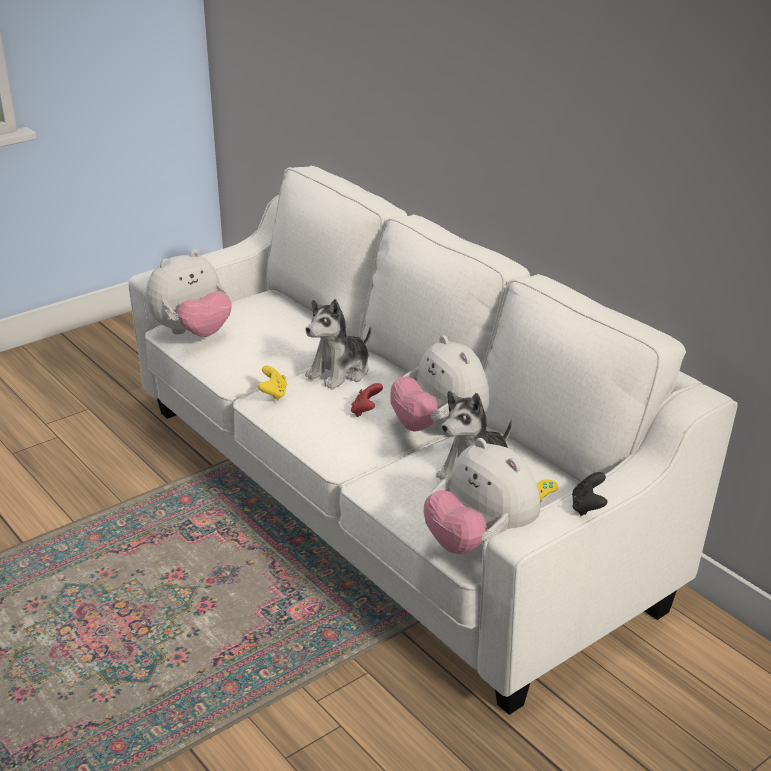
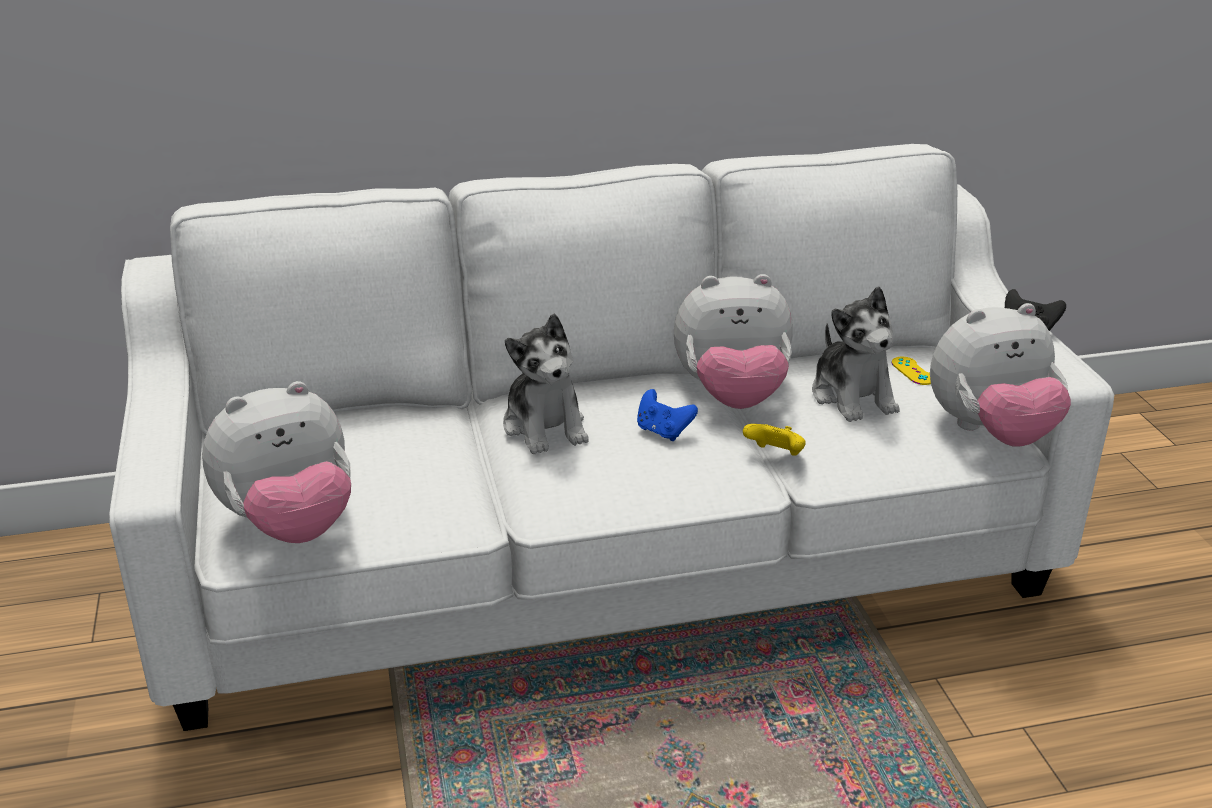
camera: 65 degrees left, 0 degrees up
plush toy [146,250,232,337] -> plush toy turned 75 degrees clockwise [202,381,351,543]
yellow game controller [258,365,287,400] -> yellow game controller moved to [743,424,806,456]
red game controller [351,383,383,417] -> blue game controller [637,389,698,441]

